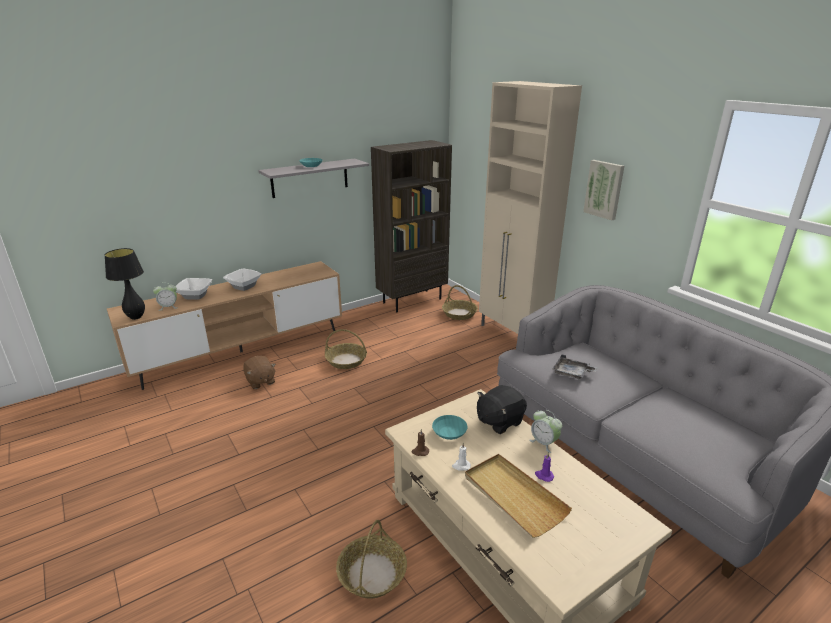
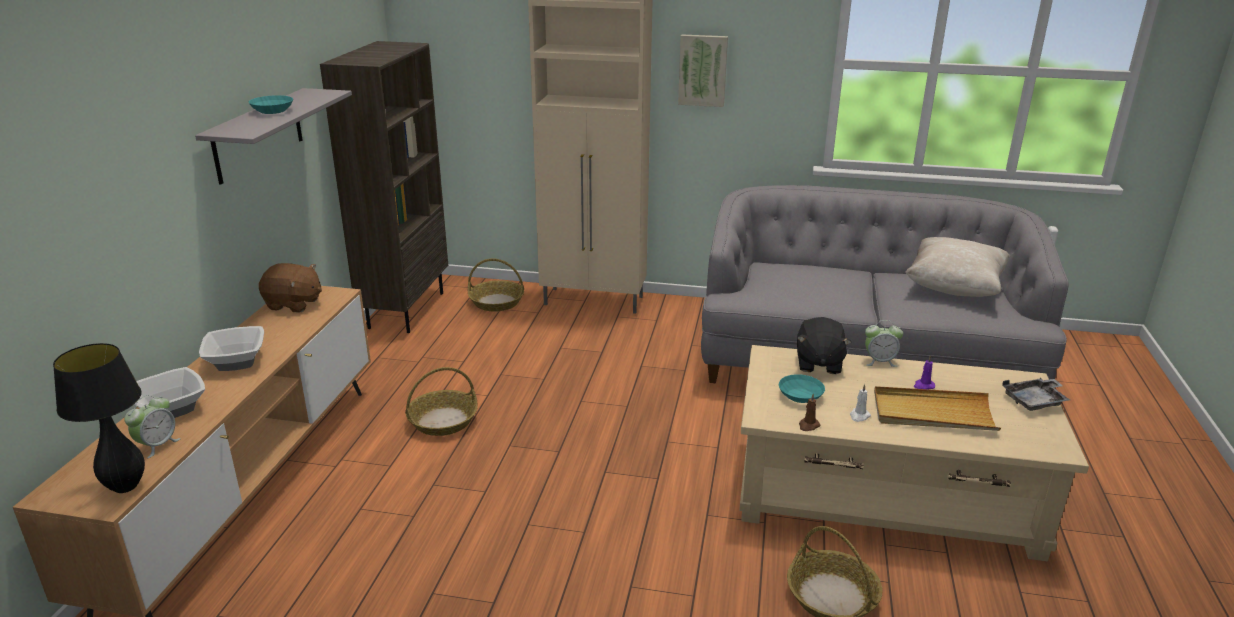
camera: 45 degrees left, 0 degrees up
brown plush toy [243,356,276,389] -> brown plush toy moved to [259,263,322,313]
grey tray [553,354,598,380] -> grey tray moved to [1002,378,1070,411]
none -> beige pillow [905,237,1010,297]

